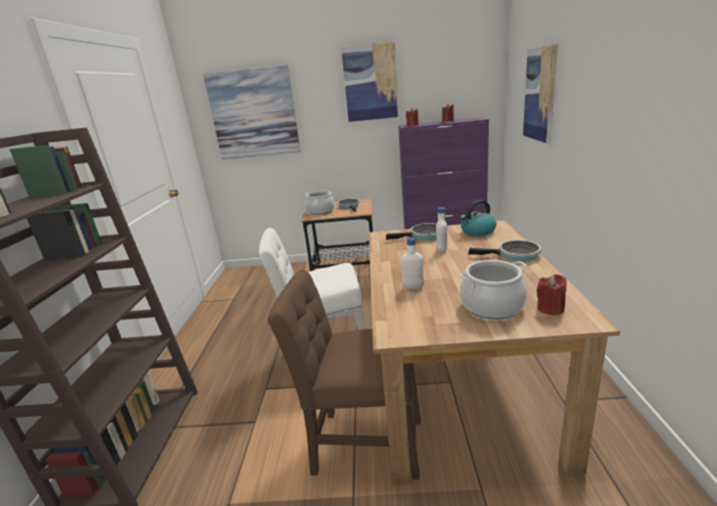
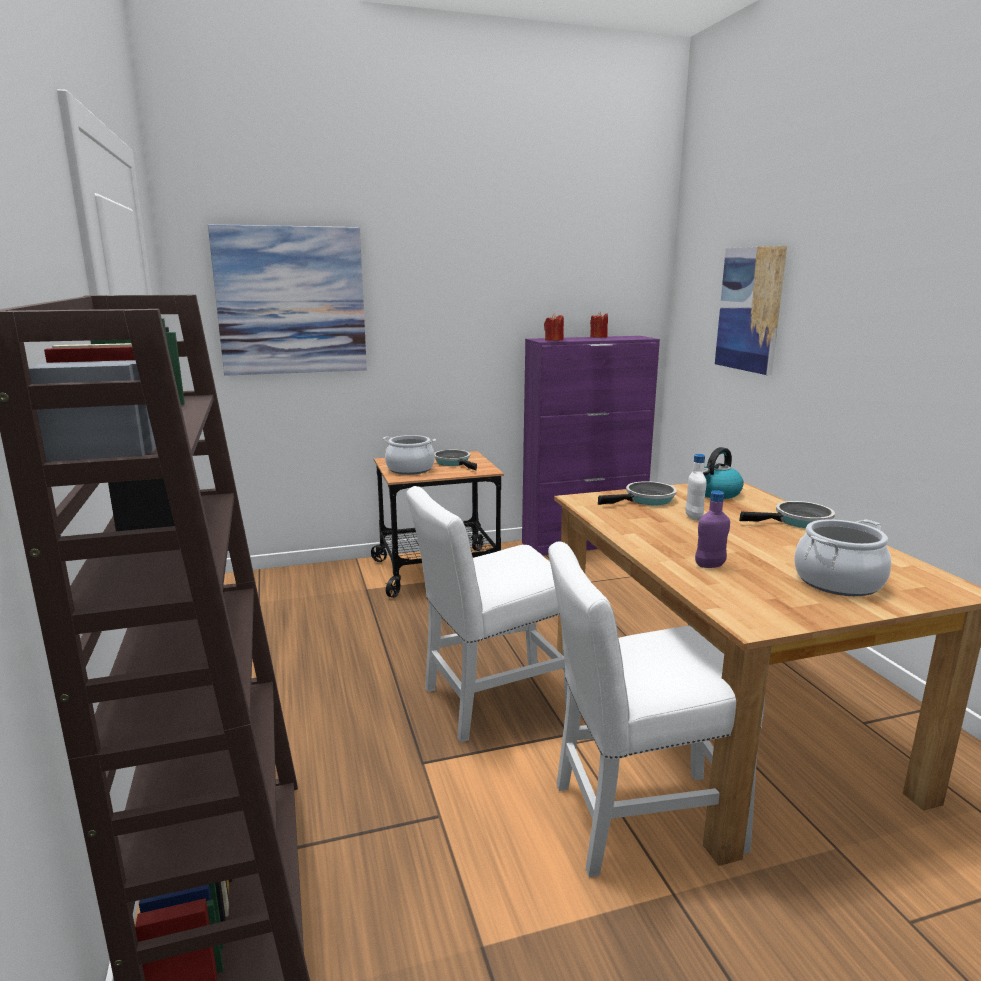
camera: 20 degrees left, 5 degrees down
brown chair [268,269,421,480] -> white chair [548,541,765,877]
picture [341,41,399,122] -> none
white bottle [401,237,424,290] -> purple bottle [695,490,730,568]
red candle [537,274,567,316] -> none

